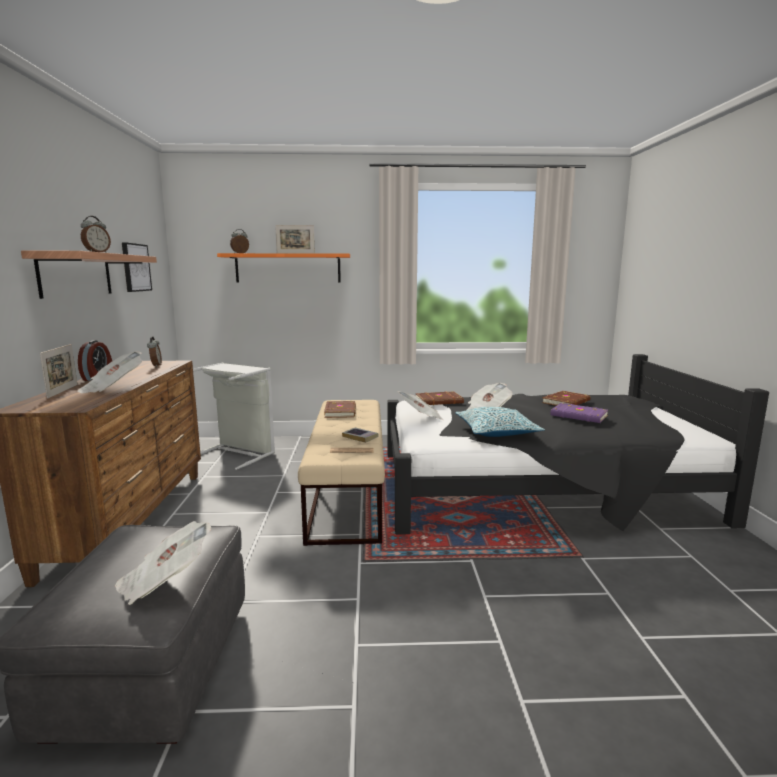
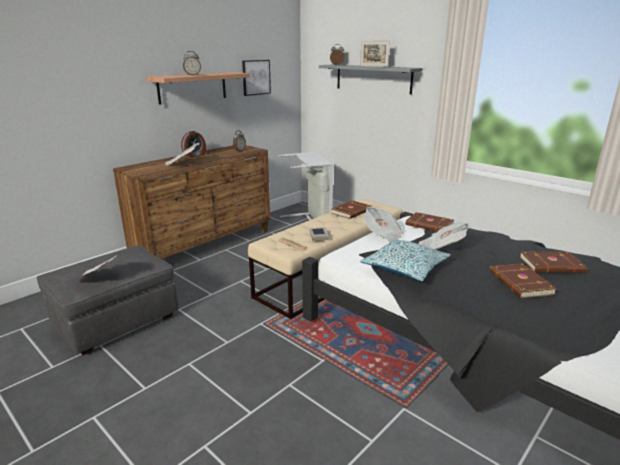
camera: 45 degrees right, 10 degrees up
picture frame [40,344,77,399] -> none
orange shelf [217,253,350,282] -> grey shelf [319,65,423,94]
purple book [550,403,608,423] -> brown book [489,263,557,298]

